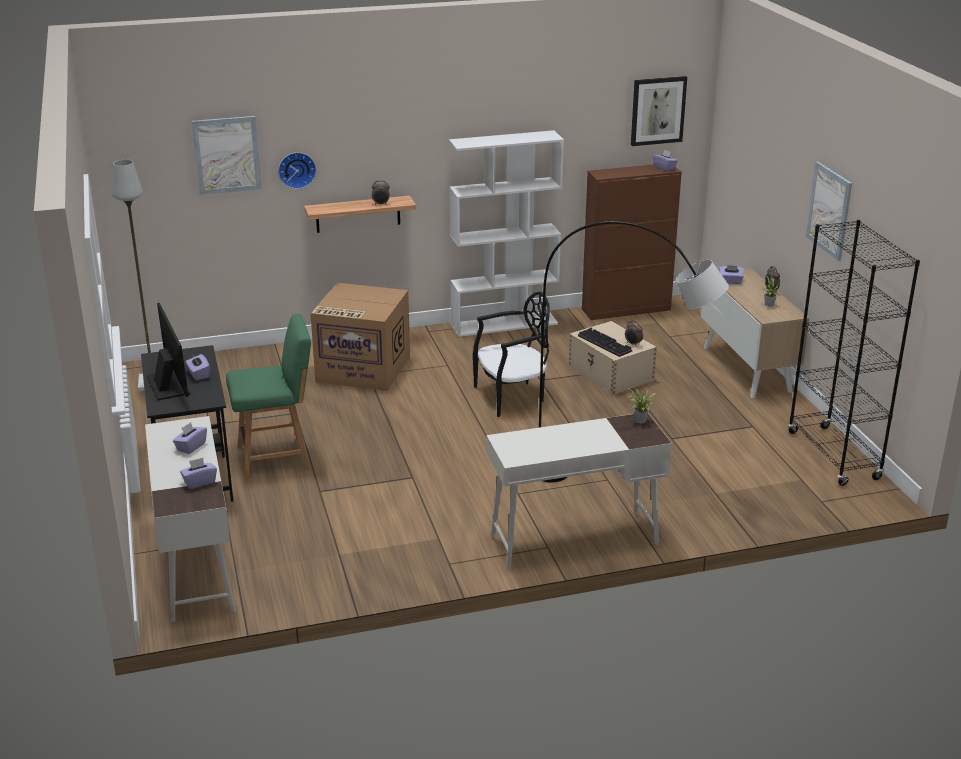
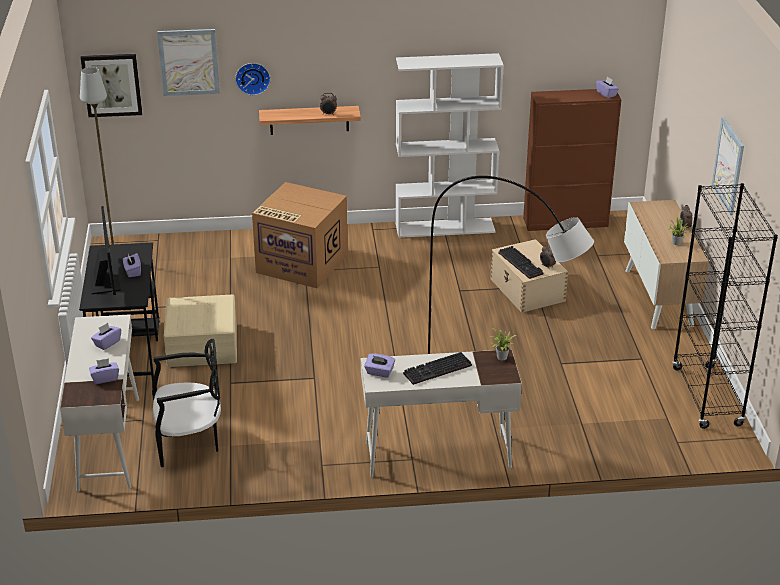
camera: 10 degrees right, 5 degrees up
green chair [226,314,311,479] -> beige storage box [164,294,237,367]
black chair [473,292,550,417] -> black chair moved to [152,339,221,467]
picture [631,76,687,146] -> picture moved to [81,54,142,117]
purple tissue box [719,265,744,284] -> purple tissue box moved to [364,353,395,378]
none -> keyboard [403,352,472,385]

